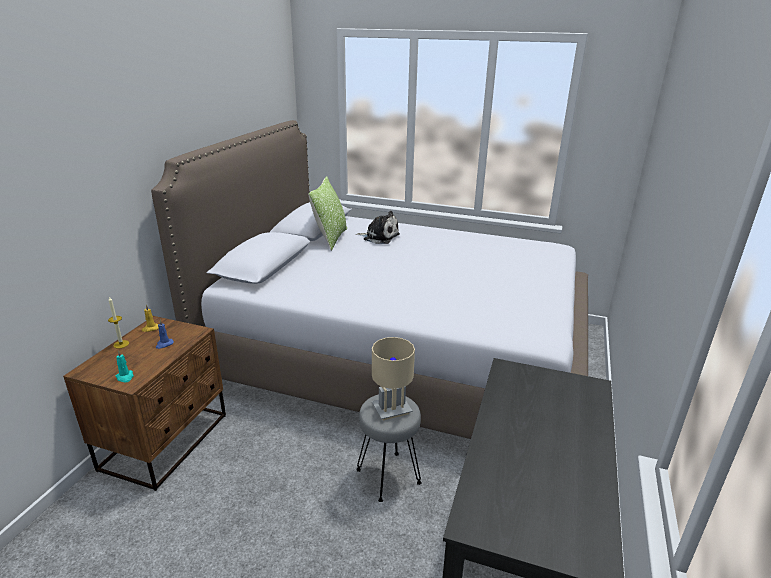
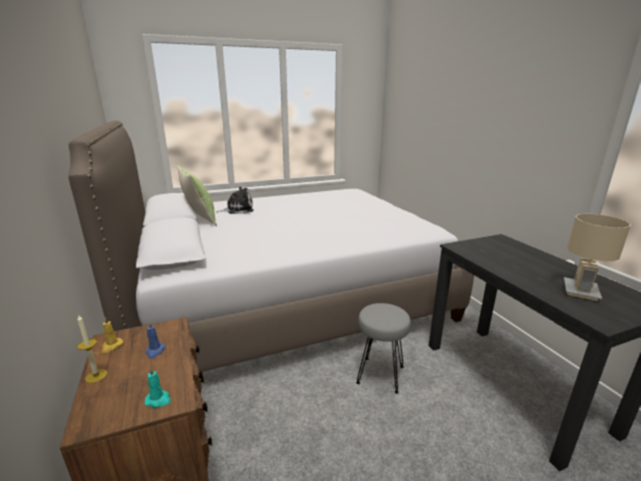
camera: 40 degrees left, 5 degrees down
beige table lamp [372,337,415,420] -> beige table lamp moved to [564,214,631,301]

